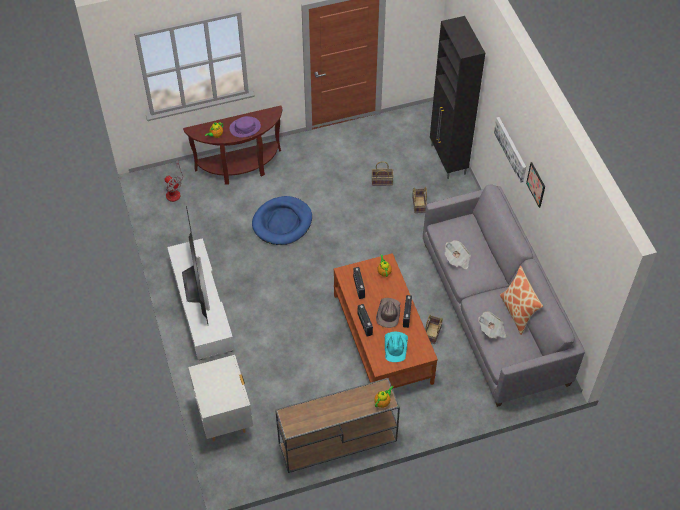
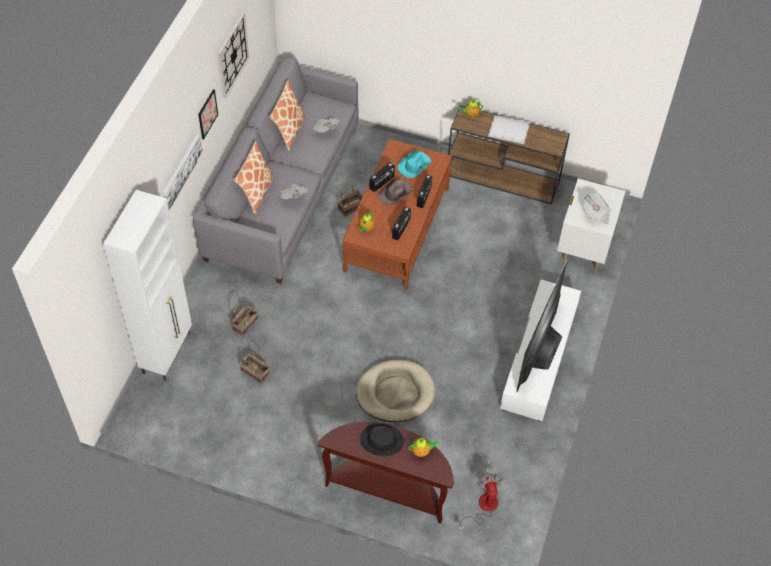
camera: 145 degrees left, 0 degrees up
purple hat [229,116,261,138] -> black hat [360,423,404,456]
blue dog bed [252,196,312,245] -> beige dog bed [356,360,435,422]
black cabinet [430,16,485,179] -> white cabinet [103,190,192,381]
none -> wall clock [218,13,249,99]
none -> pillow [234,141,275,215]
none -> white tray [488,115,530,144]
none -> newspaper [583,192,611,224]

